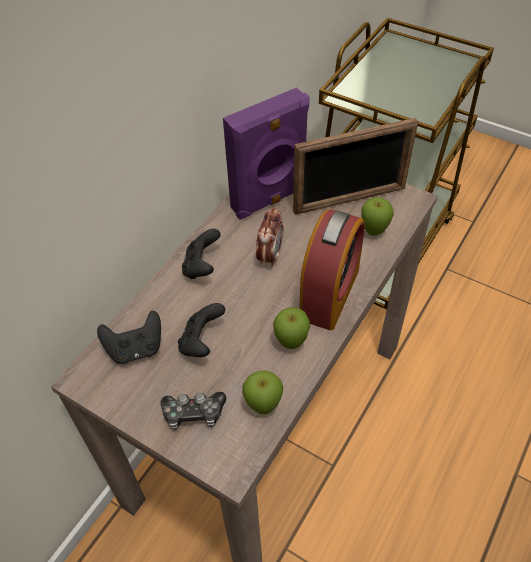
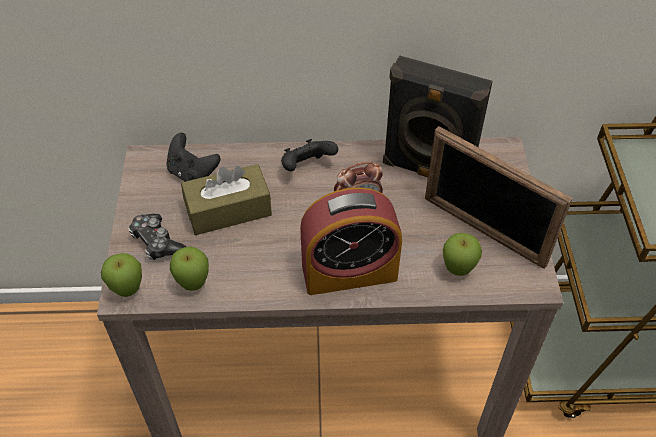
camera: 55 degrees right, 0 degrees up
black game controller [178,303,225,357] -> brown tissue box [181,164,272,235]
purple speaker [223,87,310,220] -> black speaker [383,55,493,177]
apple [273,307,310,349] -> apple moved to [101,253,142,297]

